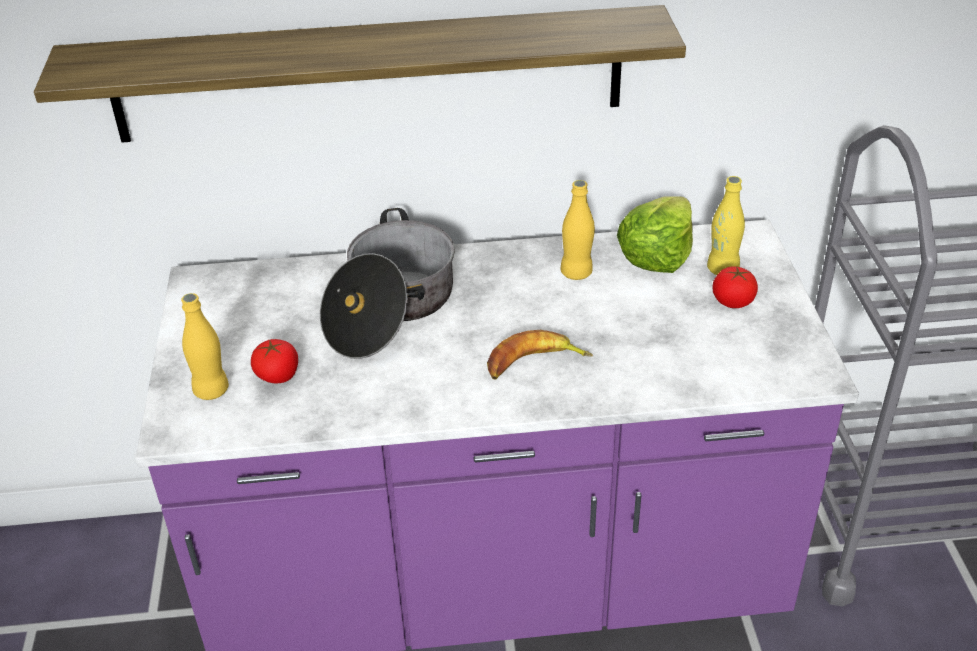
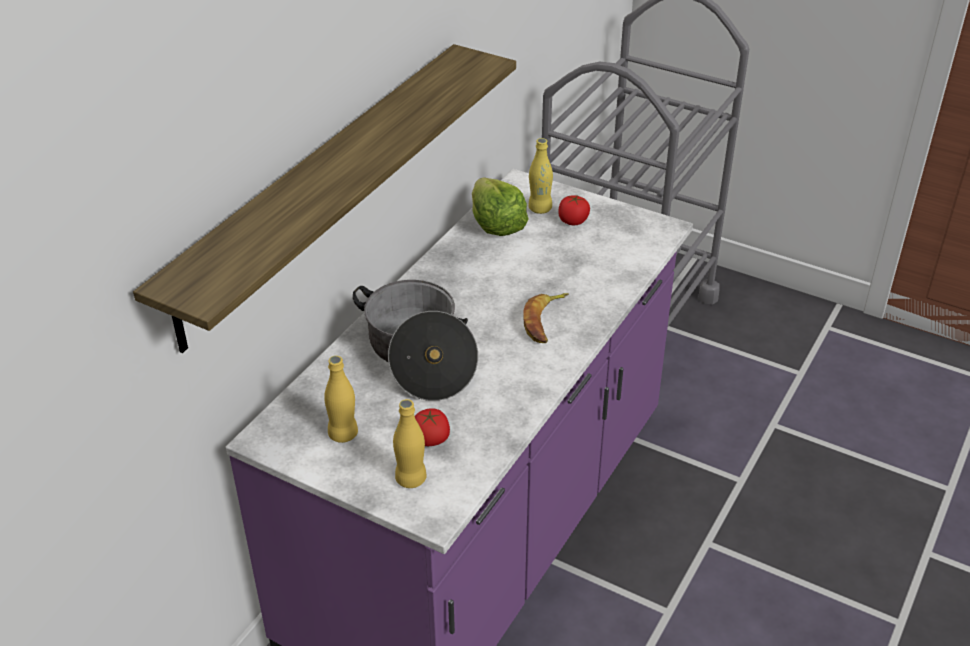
camera: 55 degrees left, 0 degrees up
yellow bottle [561,180,595,280] -> yellow bottle moved to [324,356,358,443]

